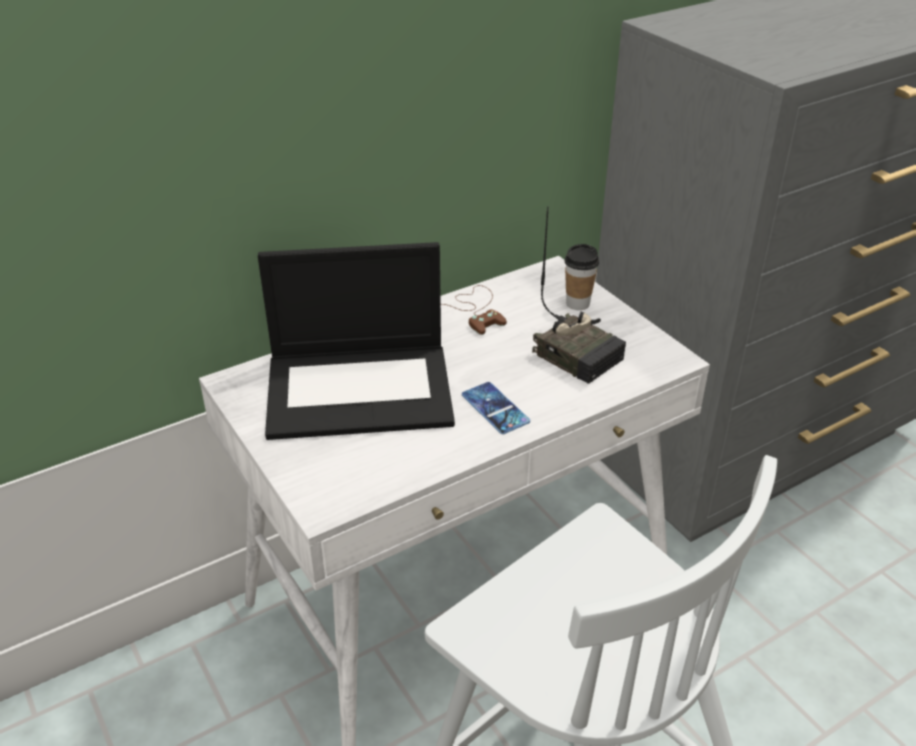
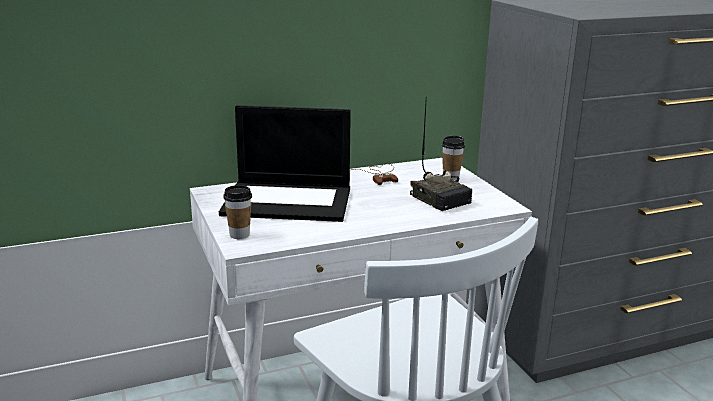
camera: 10 degrees right, 15 degrees down
phone [462,382,530,434] -> none
none -> cup [223,185,252,239]

